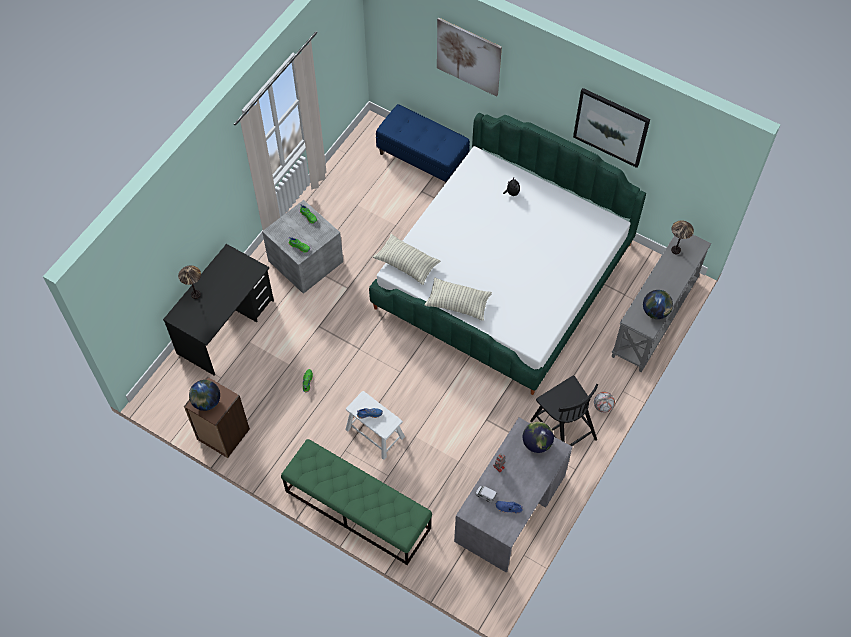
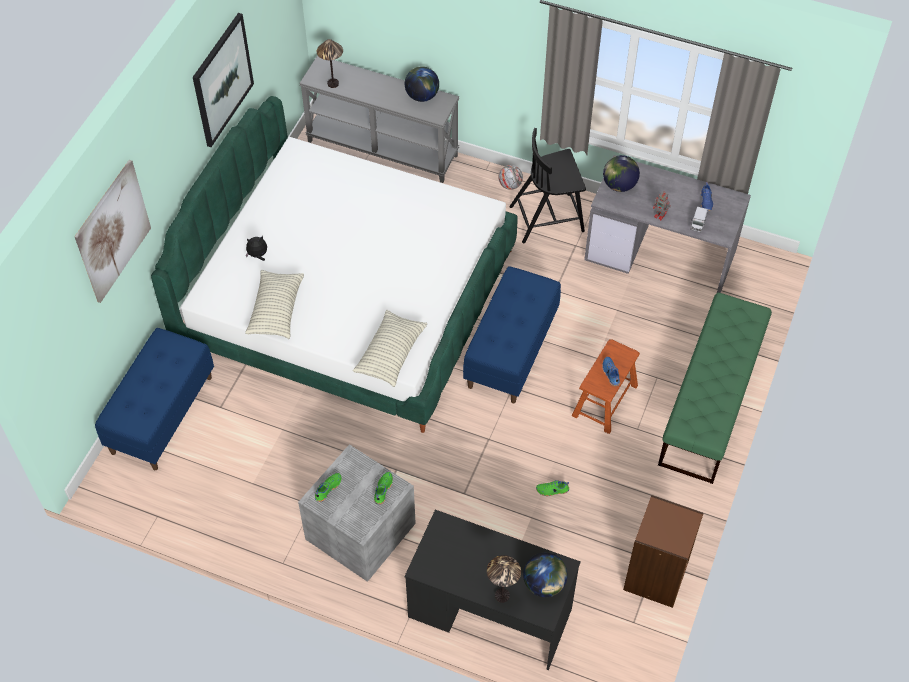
camera: 100 degrees left, 5 degrees down
globe [189,380,220,411] -> globe moved to [523,553,568,597]
white stool [345,391,405,460] -> brown stool [572,339,640,434]
pillow [424,278,492,321] -> pillow moved to [245,270,304,339]
black chair [530,375,598,446] -> black chair turned 150 degrees counterclockwise [509,128,586,243]
none -> blue bench [463,266,561,403]

